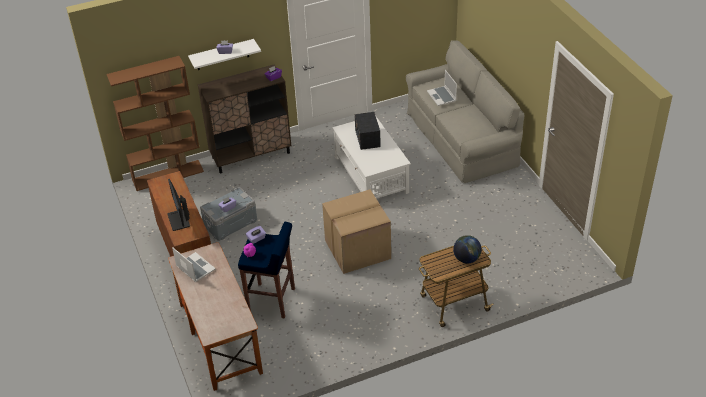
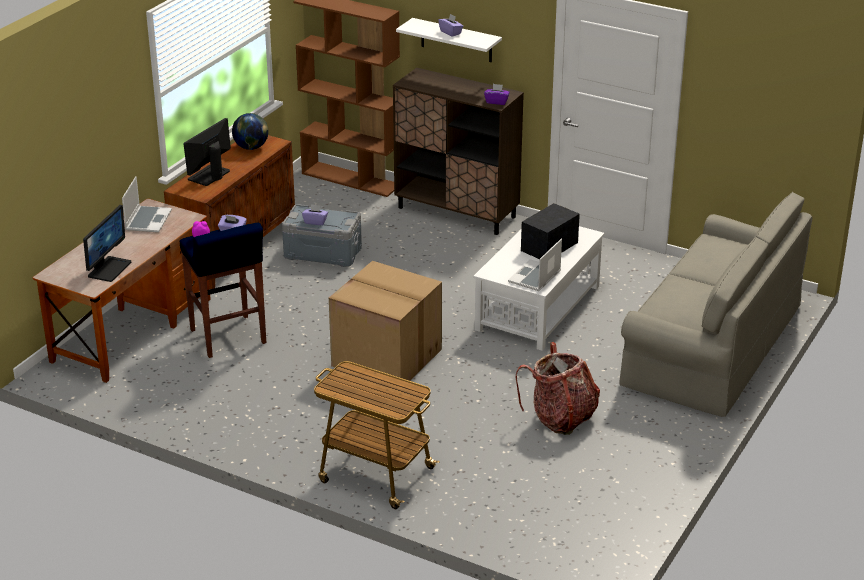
camera: 50 degrees right, 10 degrees down
laptop [427,70,457,106] -> laptop moved to [508,239,562,291]
globe [453,235,482,263] -> globe moved to [232,113,269,150]
none -> monitor [83,205,131,282]
none -> backpack [516,342,600,435]

